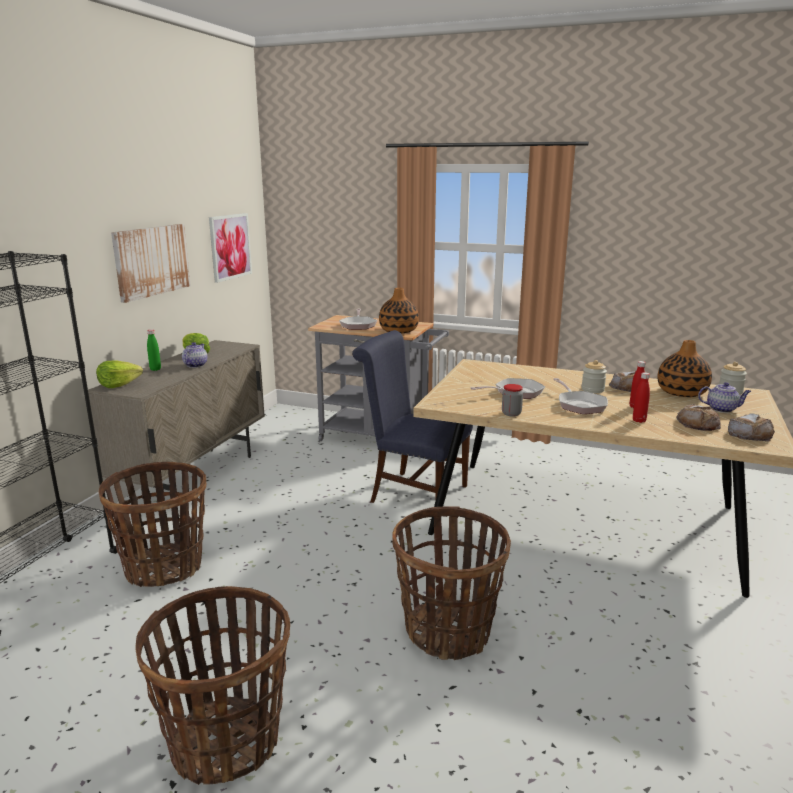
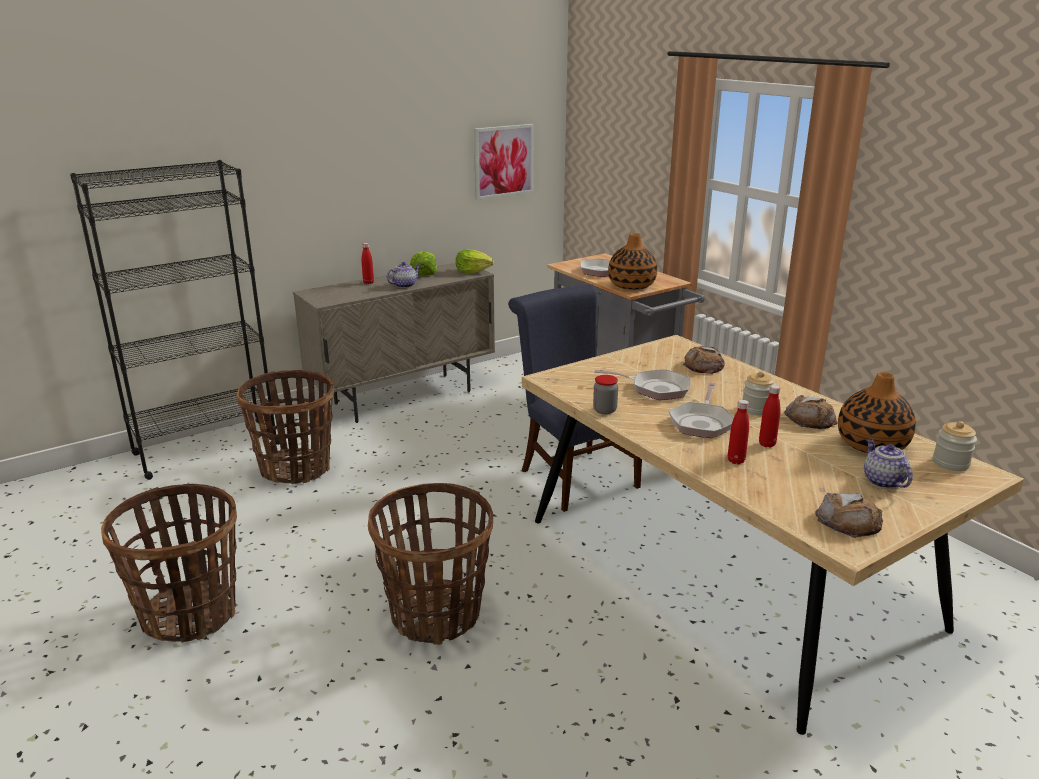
camera: 35 degrees right, 5 degrees up
lettuce [96,361,143,388] -> lettuce moved to [456,249,494,274]
picture [111,224,191,303] -> none
green bottle [147,329,161,371] -> red bottle [362,243,374,284]
bread [676,404,721,431] -> bread moved to [683,346,725,374]
teapot [698,382,751,413] -> teapot turned 150 degrees counterclockwise [864,439,913,488]

